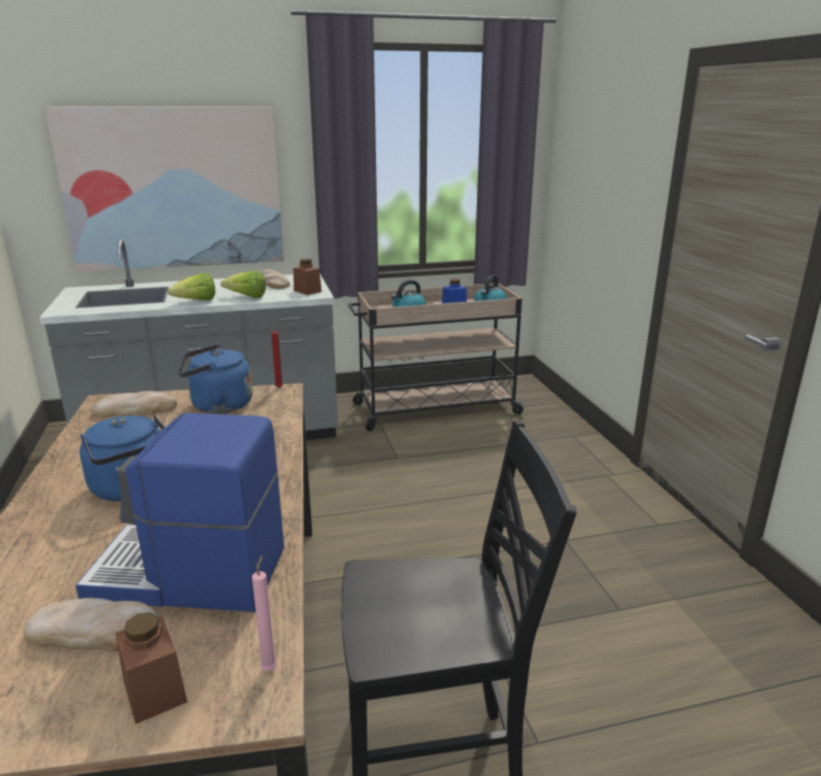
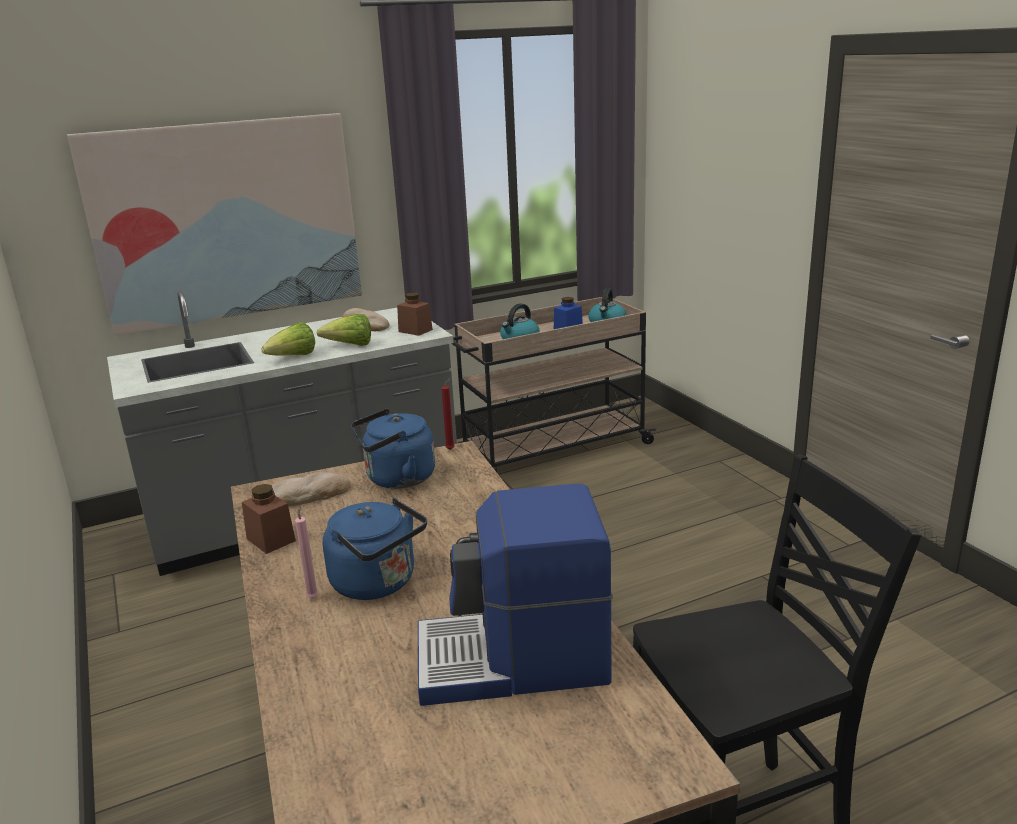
camera: 10 degrees left, 0 degrees up
bread [23,598,160,652] -> none
brown jar [115,612,187,724] -> brown jar moved to [242,484,296,554]
pink candle [252,555,277,671] -> pink candle moved to [295,505,319,599]

